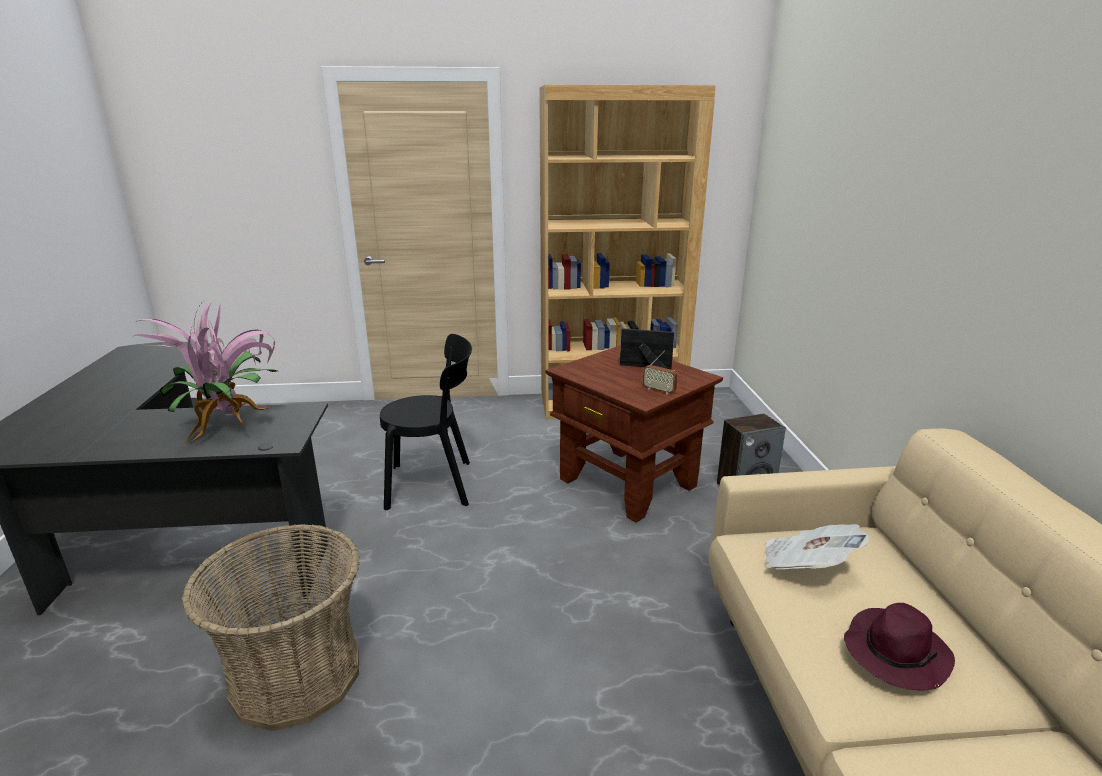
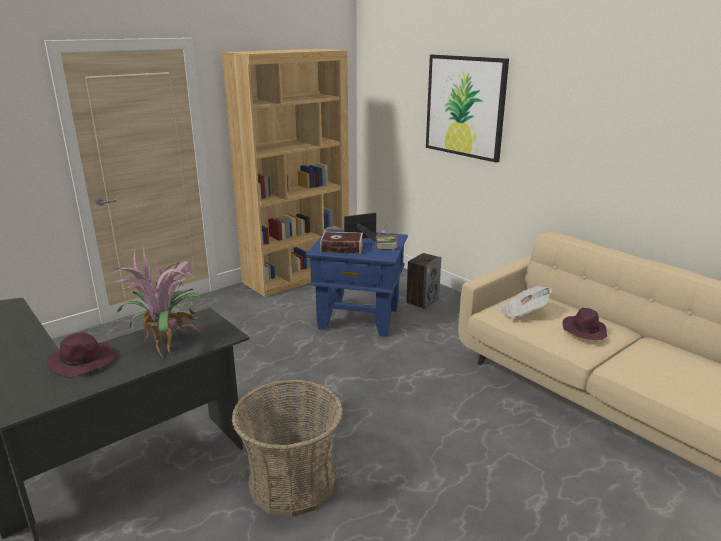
camera: 35 degrees left, 0 degrees up
black chair [380,334,472,510] -> none
brown side table [546,345,723,523] -> blue side table [306,229,408,337]
none -> purple hat [47,333,115,378]
none -> book [320,232,363,254]
none -> picture [426,55,509,163]

